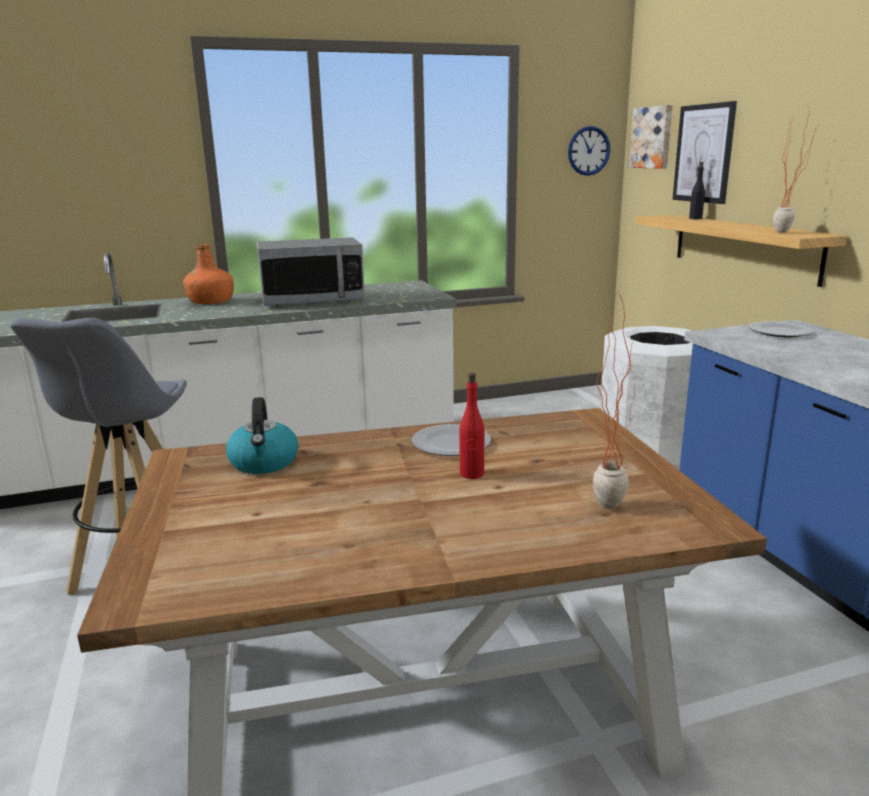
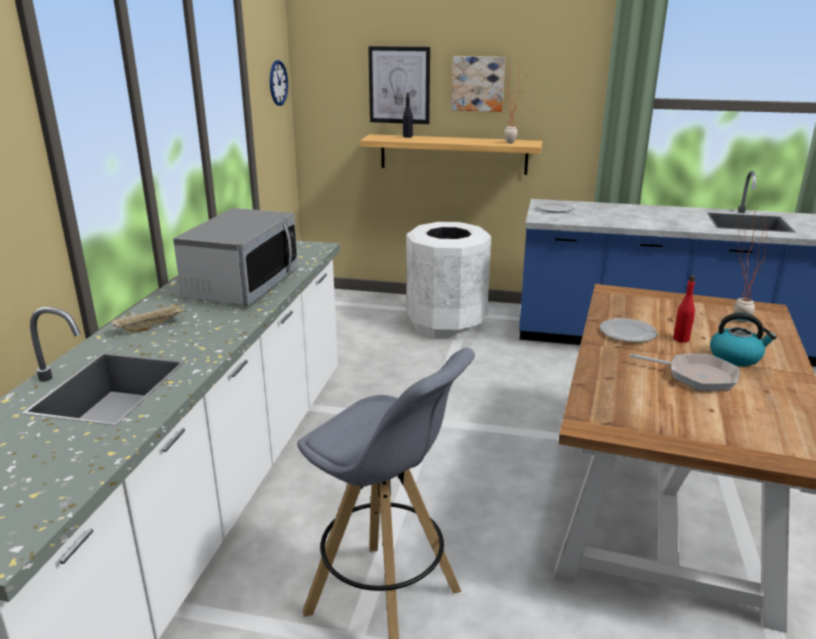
camera: 60 degrees left, 5 degrees up
orange bottle [183,244,234,304] -> beige tray [111,303,187,332]
kettle [226,397,299,474] -> kettle moved to [710,313,777,366]
picture [629,105,673,169] -> picture moved to [452,56,505,112]
none -> frying pan [630,354,739,391]

